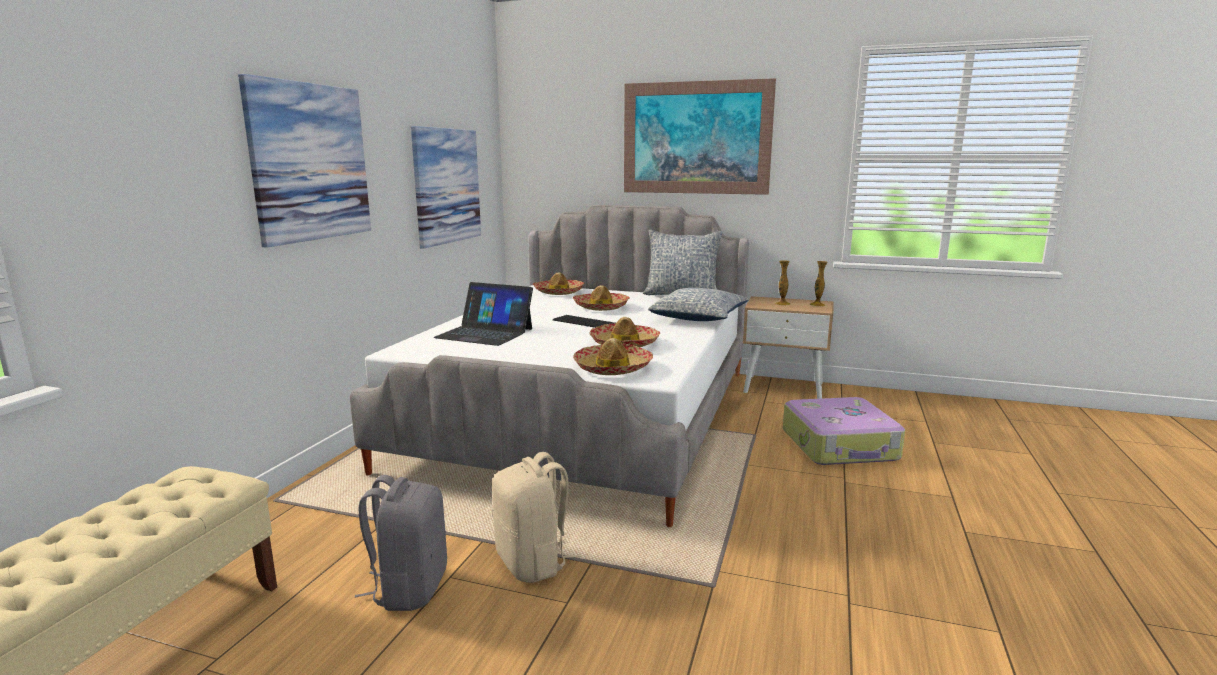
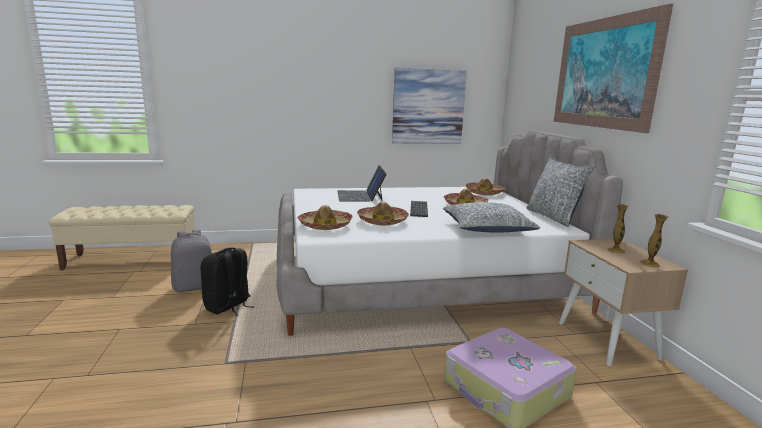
camera: 60 degrees right, 0 degrees up
picture [238,74,371,248] -> none
beige backpack [492,452,581,583] -> black backpack [201,248,254,316]

